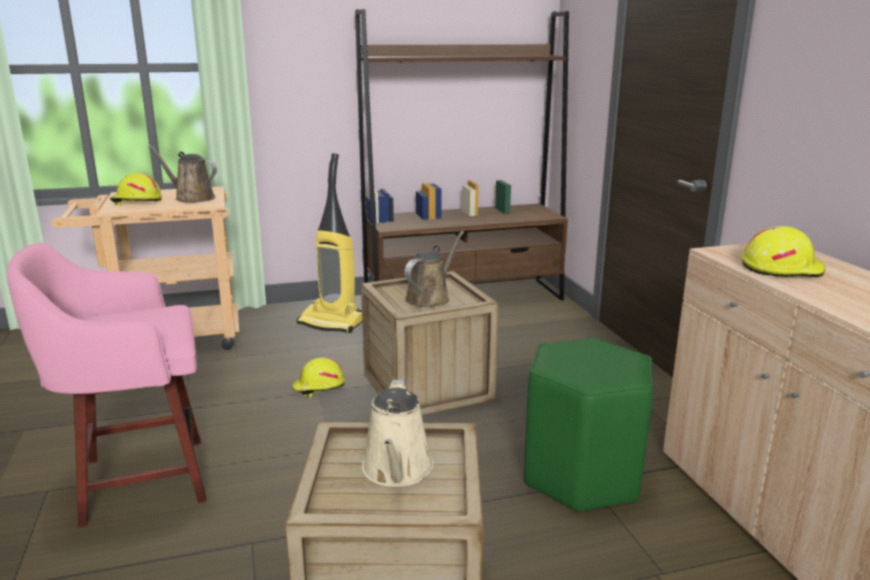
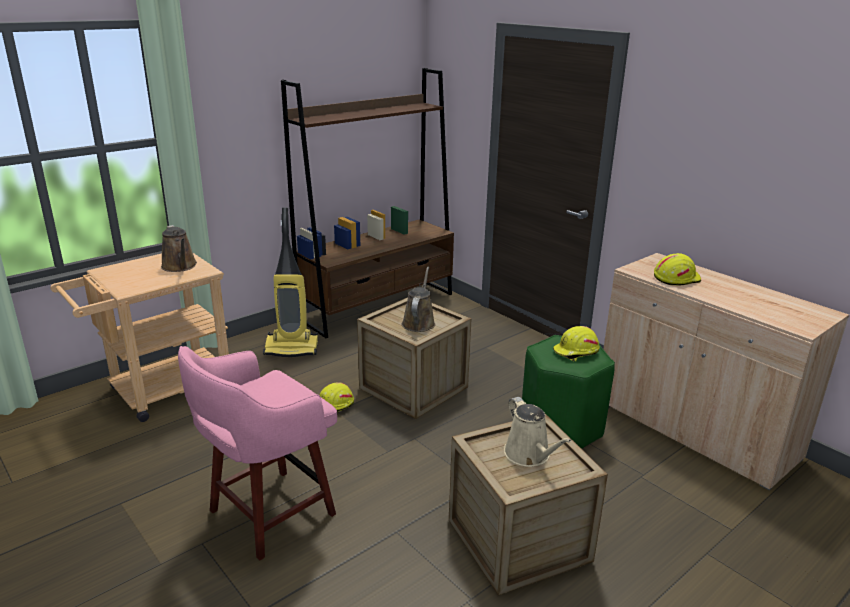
camera: 25 degrees left, 5 degrees up
yellow hard hat [109,173,162,205] -> yellow hard hat moved to [553,326,600,361]
brown watering can [148,145,217,203] -> brown watering can turned 120 degrees counterclockwise [161,225,197,272]

